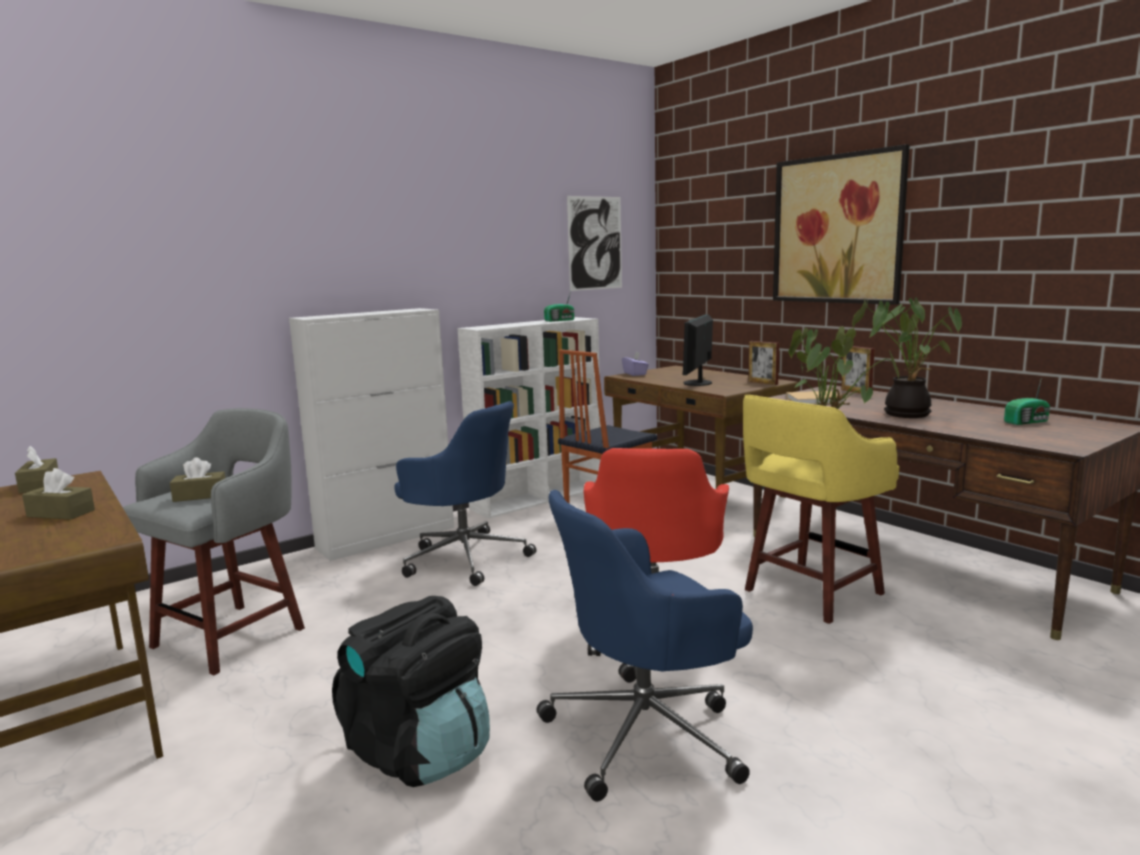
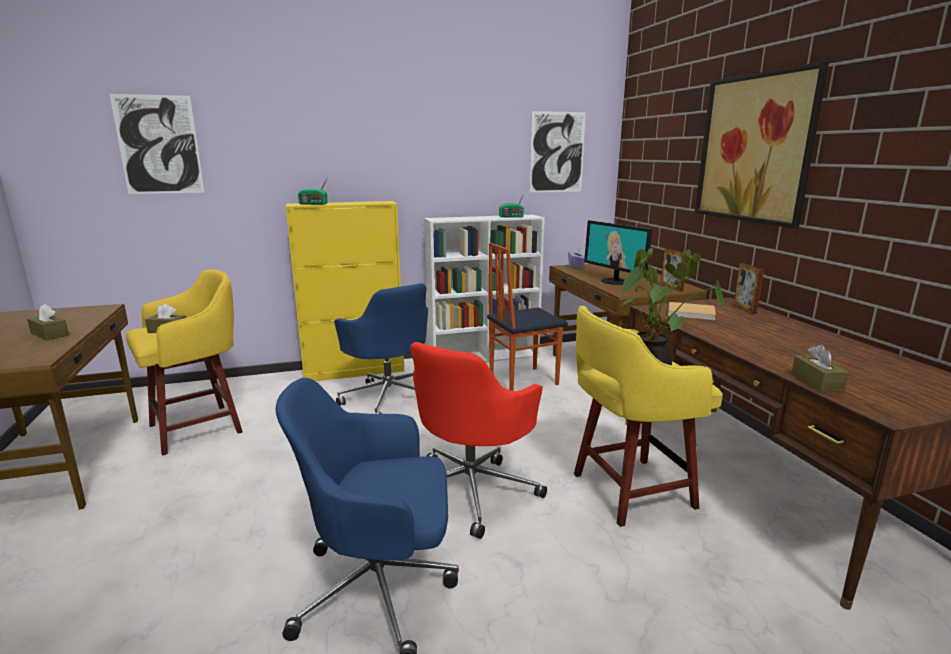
camera: 20 degrees right, 5 degrees up
brown tissue box [15,446,58,493] -> brown tissue box moved to [791,344,849,392]
grey stool [123,408,305,675] -> yellow stool [126,269,243,455]
white cabinet [289,308,454,561] -> yellow cabinet [286,201,404,381]
black backpack [332,596,490,787] -> none
monitor [683,314,713,386] -> monitor turned 75 degrees counterclockwise [584,220,653,285]
potted plant [852,297,962,418] -> none
radio [1004,380,1050,425] -> radio moved to [298,177,328,205]
none -> picture [110,94,204,194]

